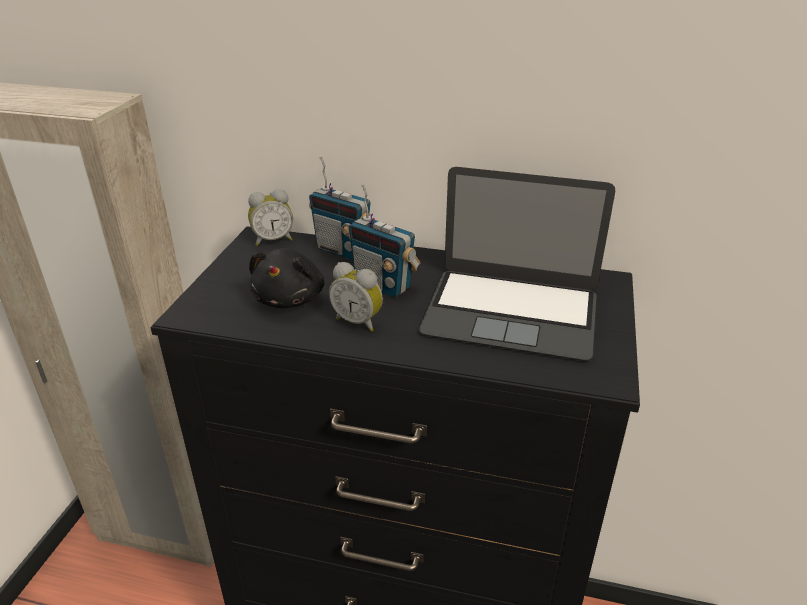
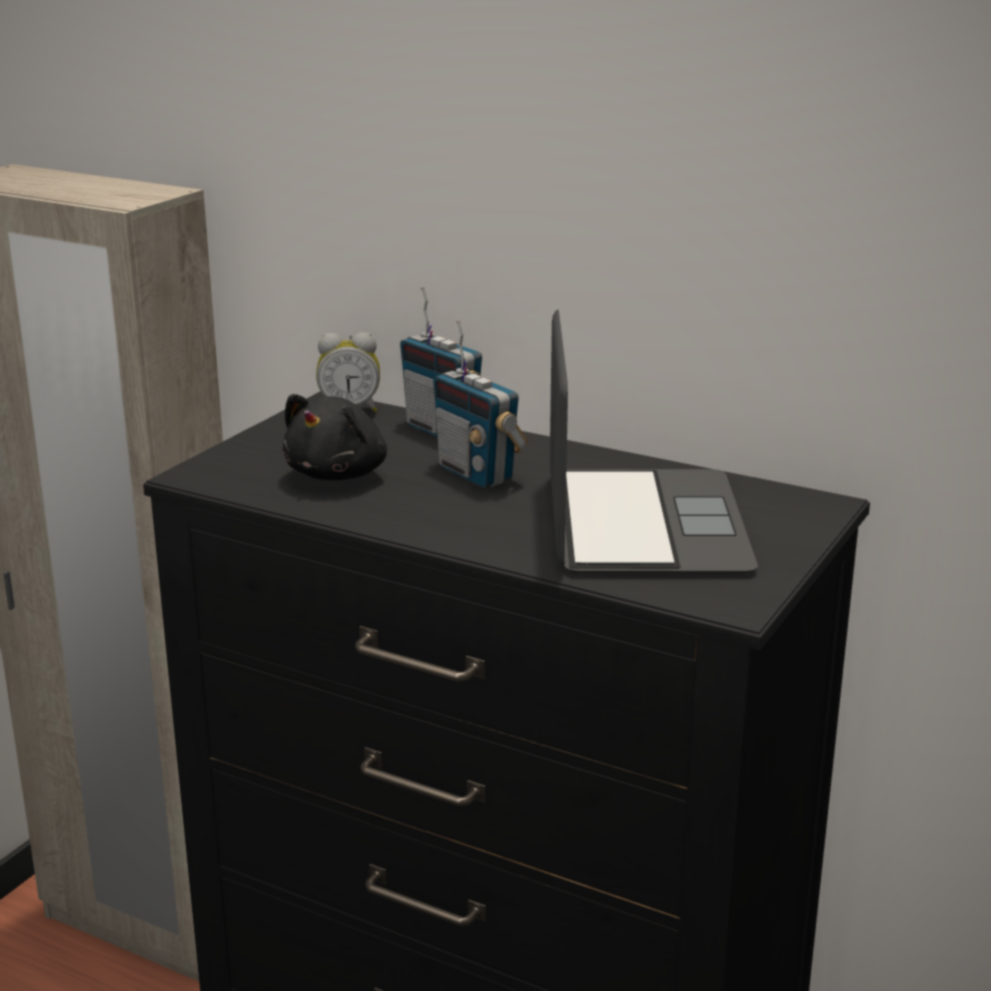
camera: 15 degrees right, 10 degrees down
alarm clock [329,262,383,332] -> none
laptop [419,167,615,361] -> laptop turned 120 degrees counterclockwise [550,309,758,574]

